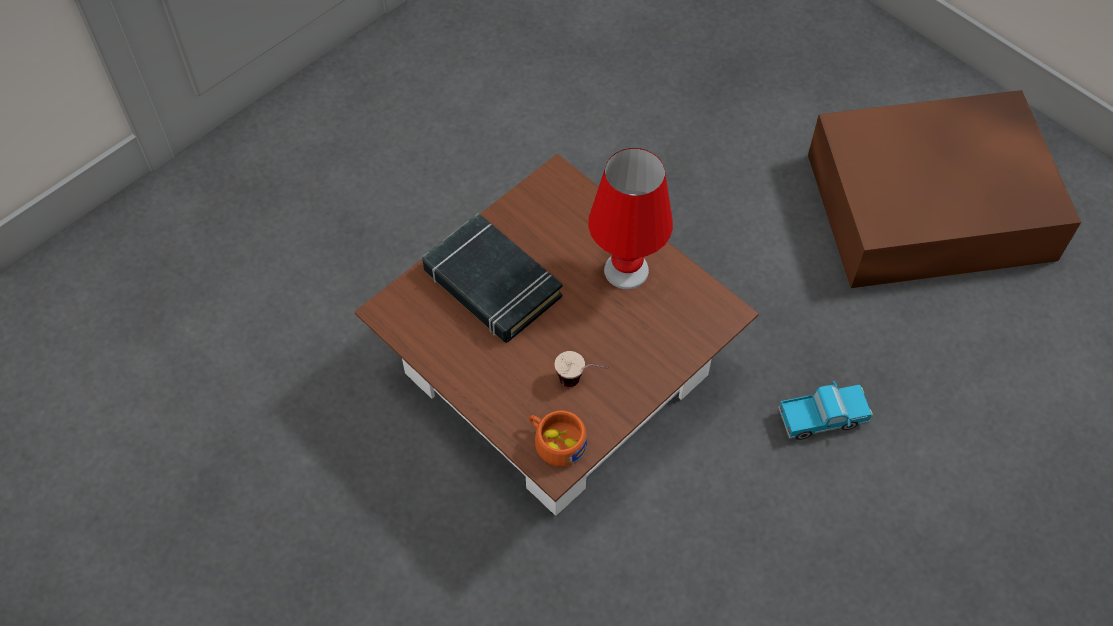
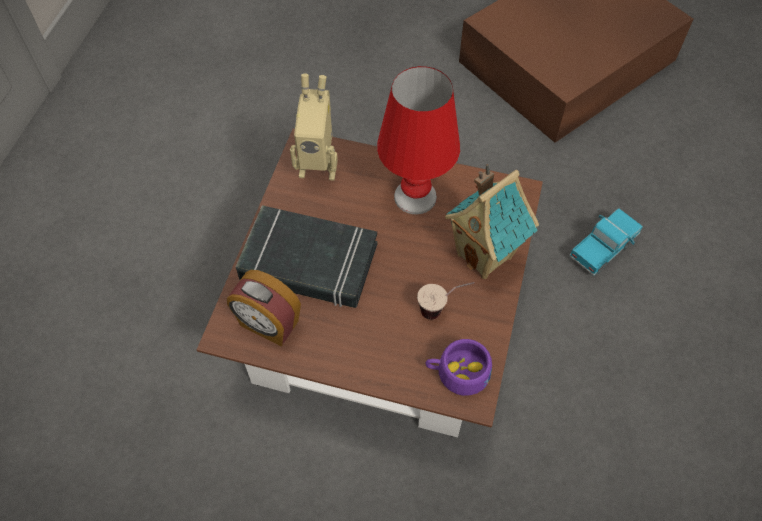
camera: 30 degrees left, 0 degrees up
orange cup [529,411,587,467] -> purple cup [425,339,492,396]
none -> alarm clock [227,270,301,347]
none -> toy robot [290,74,338,181]
none -> toy house [445,164,539,279]

